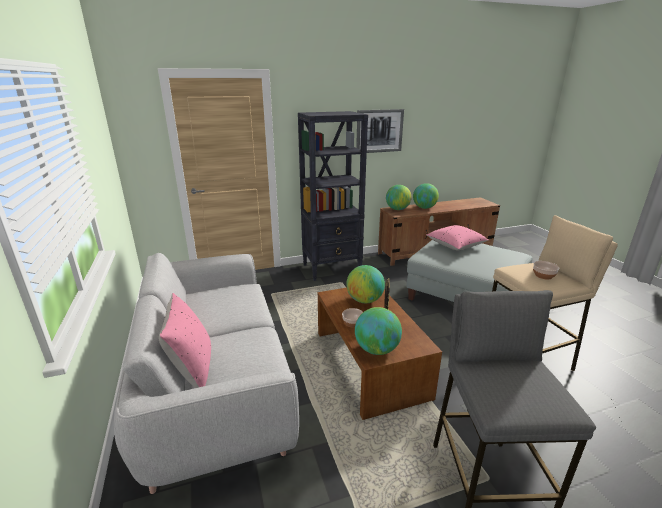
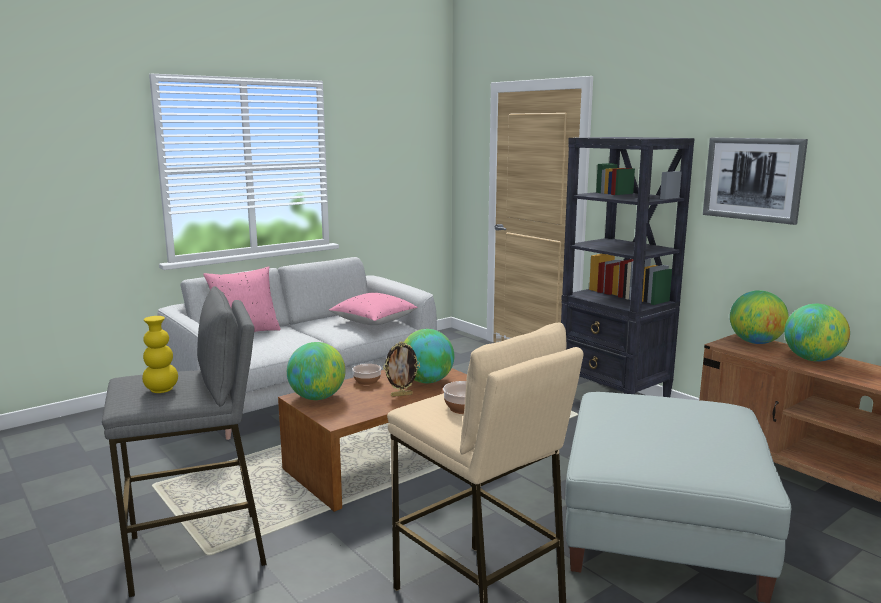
camera: 70 degrees right, 10 degrees down
pink pillow [427,225,488,250] -> pink pillow moved to [329,293,418,325]
none -> yellow vase [142,316,178,393]

